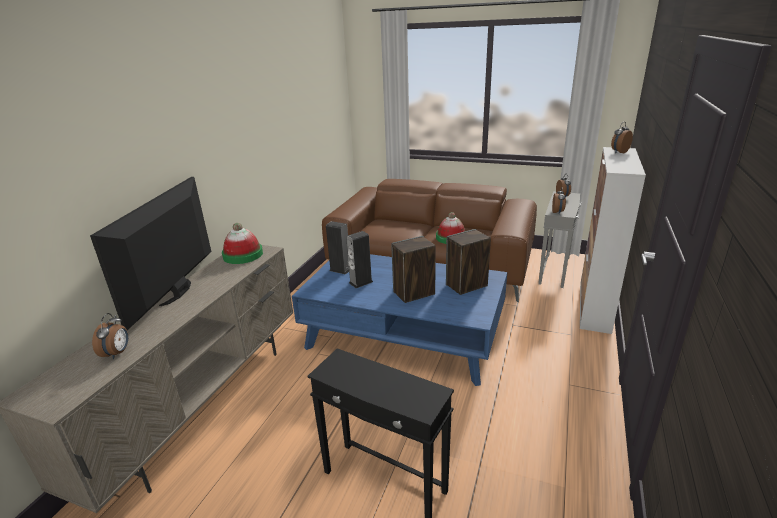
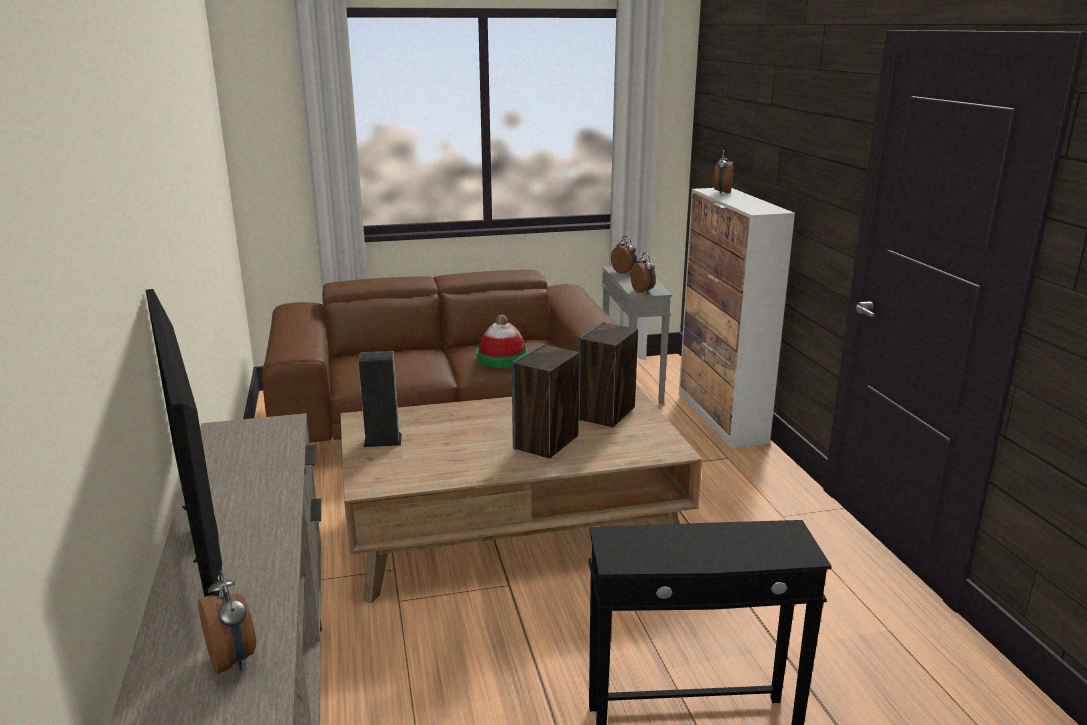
camera: 35 degrees left, 5 degrees down
hat [222,223,263,264] -> none
blue coffee table [292,254,507,386] -> brown coffee table [340,385,702,604]
speaker [346,231,373,288] -> none

